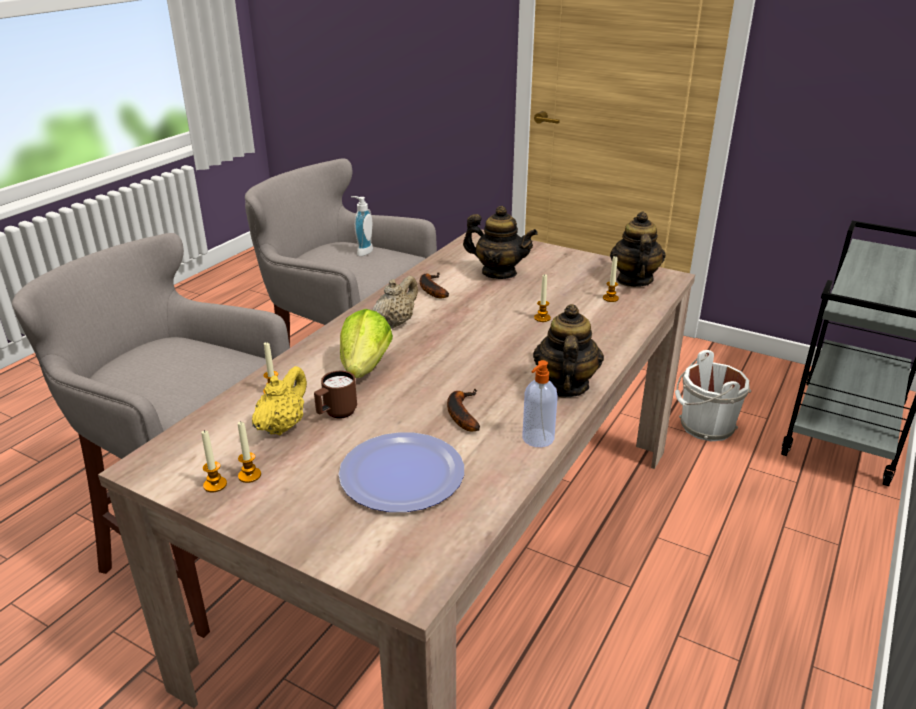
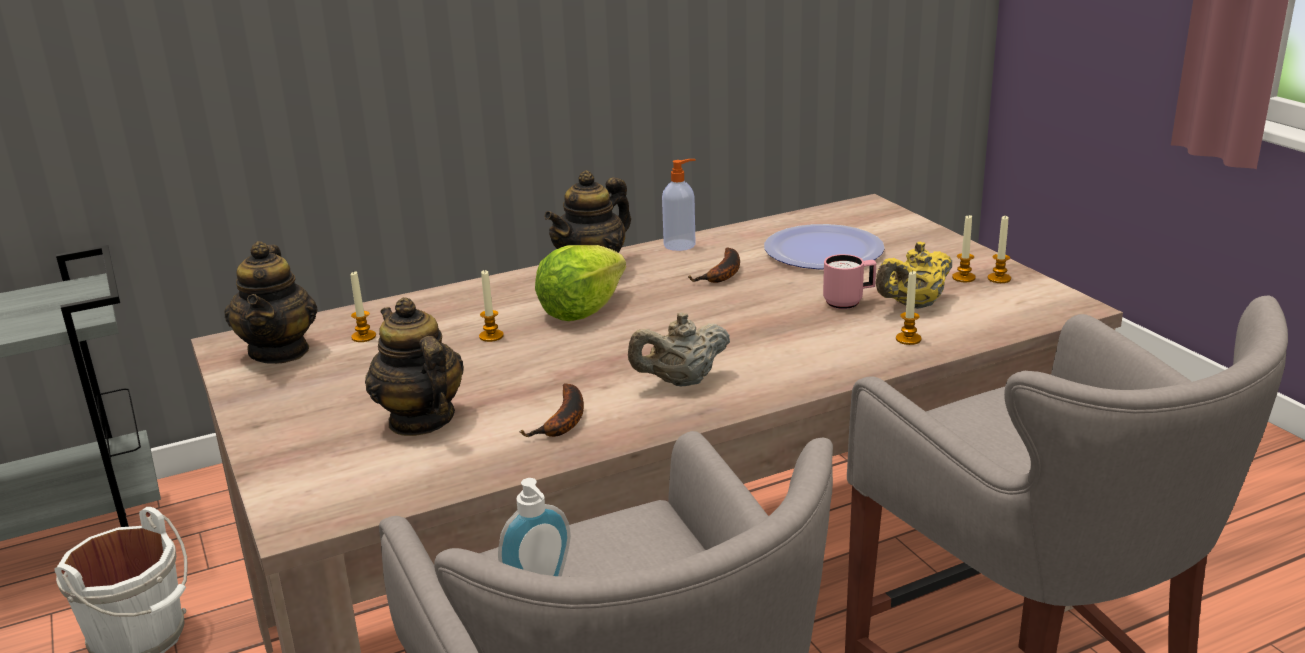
camera: 145 degrees left, 5 degrees down
brown mug [314,371,357,419] -> pink mug [823,254,876,309]
lettuce [340,309,393,378] -> lettuce moved to [535,245,626,321]
teapot [610,212,666,287] -> teapot turned 45 degrees counterclockwise [224,241,318,364]

